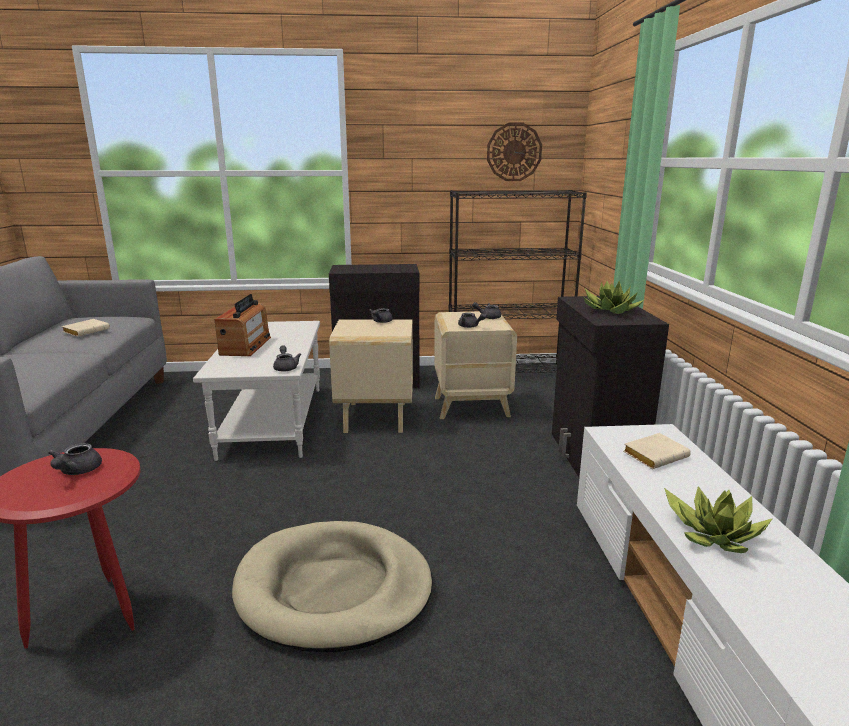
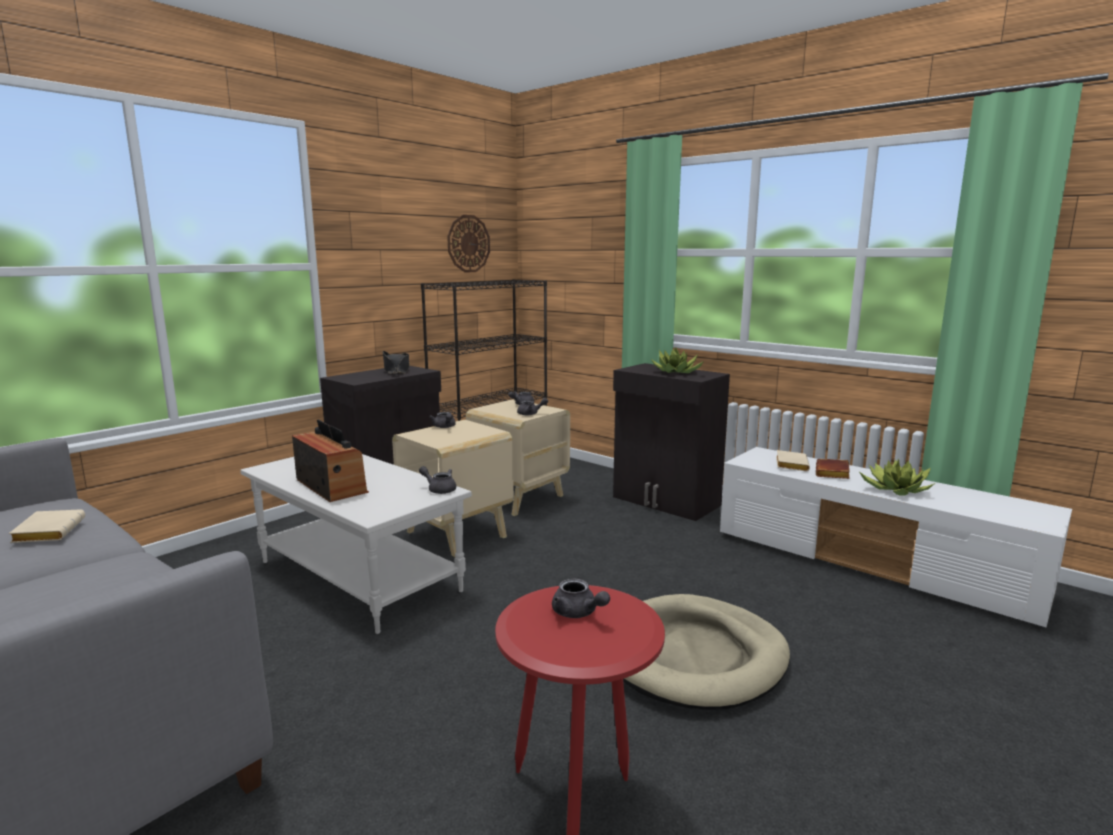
camera: 45 degrees left, 5 degrees down
none -> black hat [383,351,410,375]
none -> brown book [816,459,850,479]

